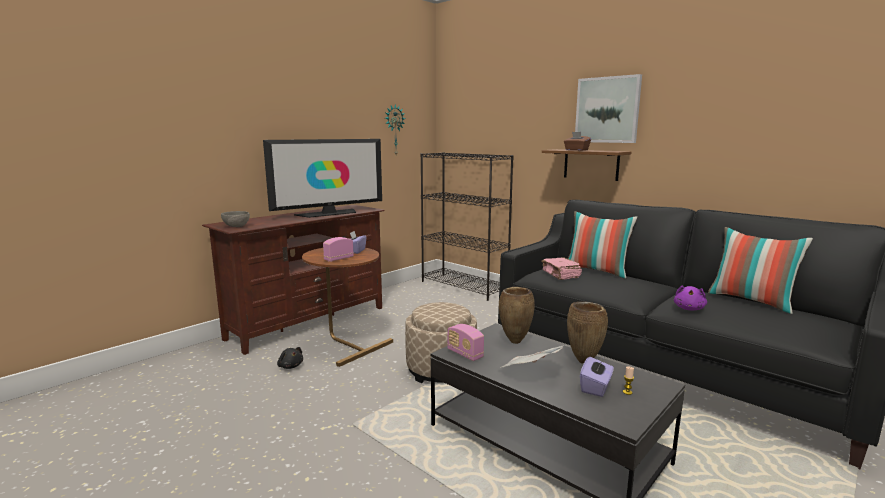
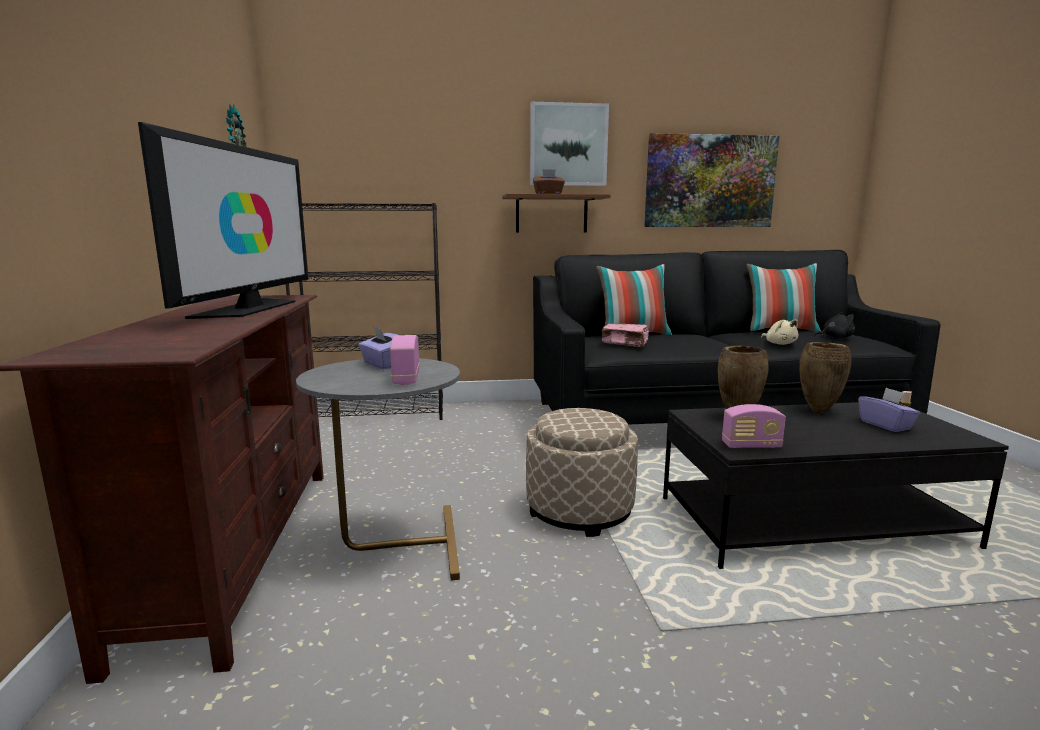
camera: 50 degrees left, 0 degrees up
grey bowl [221,211,250,227] -> none
black plush toy [277,347,303,369] -> black plush toy moved to [814,312,855,338]
brown side table [302,248,393,367] -> grey side table [296,358,460,581]
newspaper [500,345,564,368] -> none
purple plush toy [674,285,707,310] -> beige plush toy [761,319,799,345]
none -> picture [644,133,779,227]

